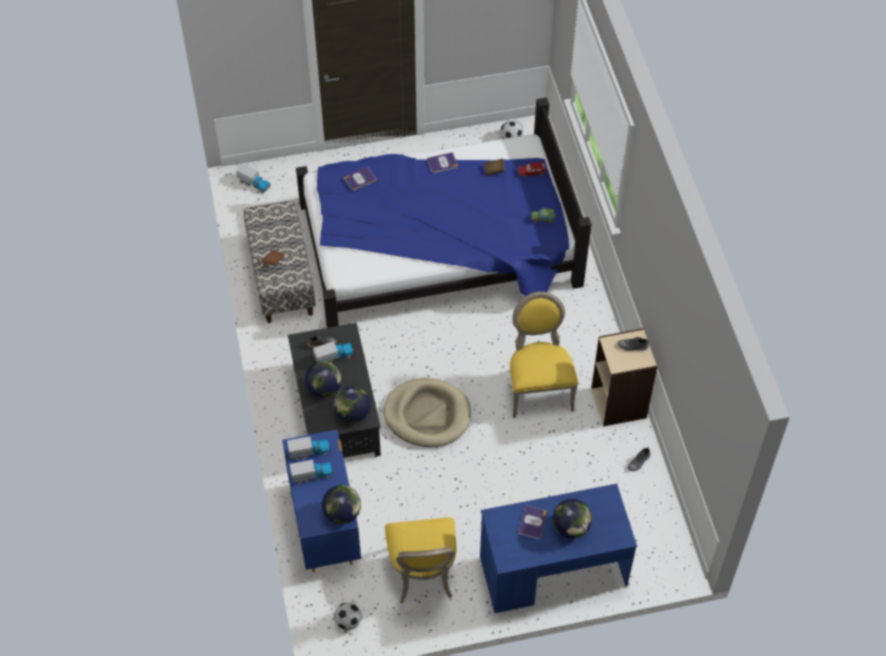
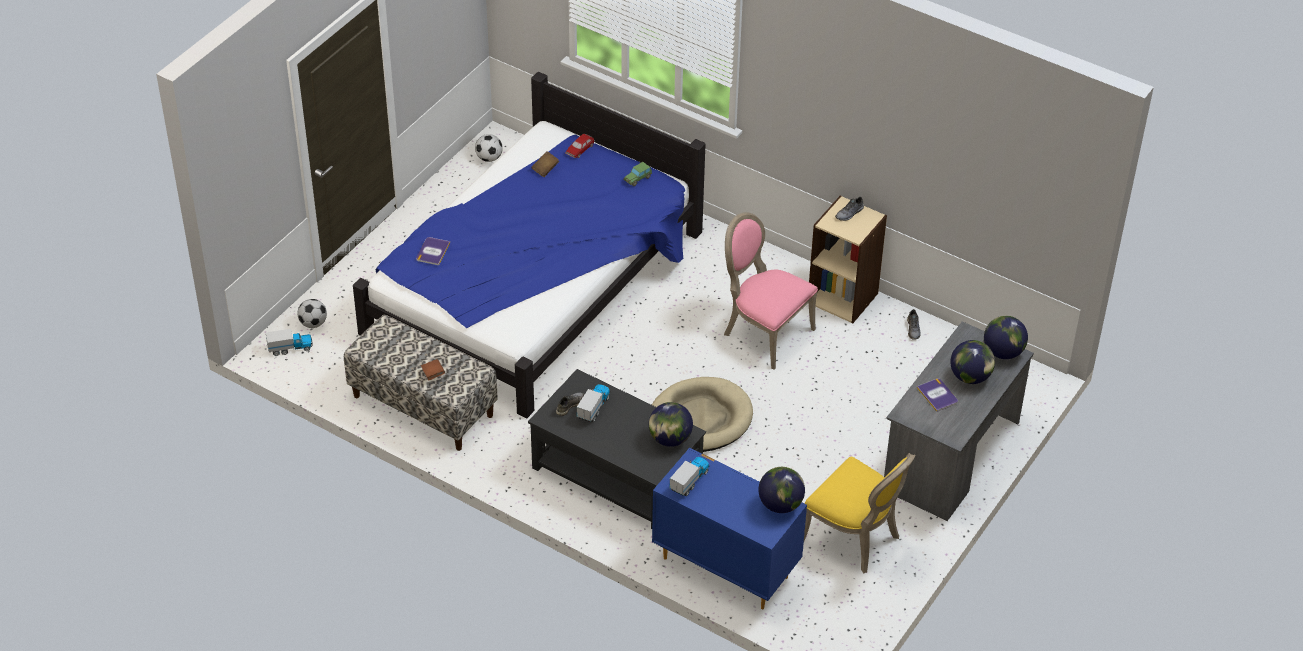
camera: 45 degrees left, 10 degrees down
toy truck [289,460,333,484] -> none
globe [305,361,341,398] -> globe moved to [984,316,1028,359]
football [334,602,362,630] -> football moved to [298,299,327,328]
book [427,152,458,173] -> none
blue desk [480,484,637,613] -> grey desk [884,321,1034,521]
yellow chair [510,292,578,418] -> pink chair [724,212,818,370]

